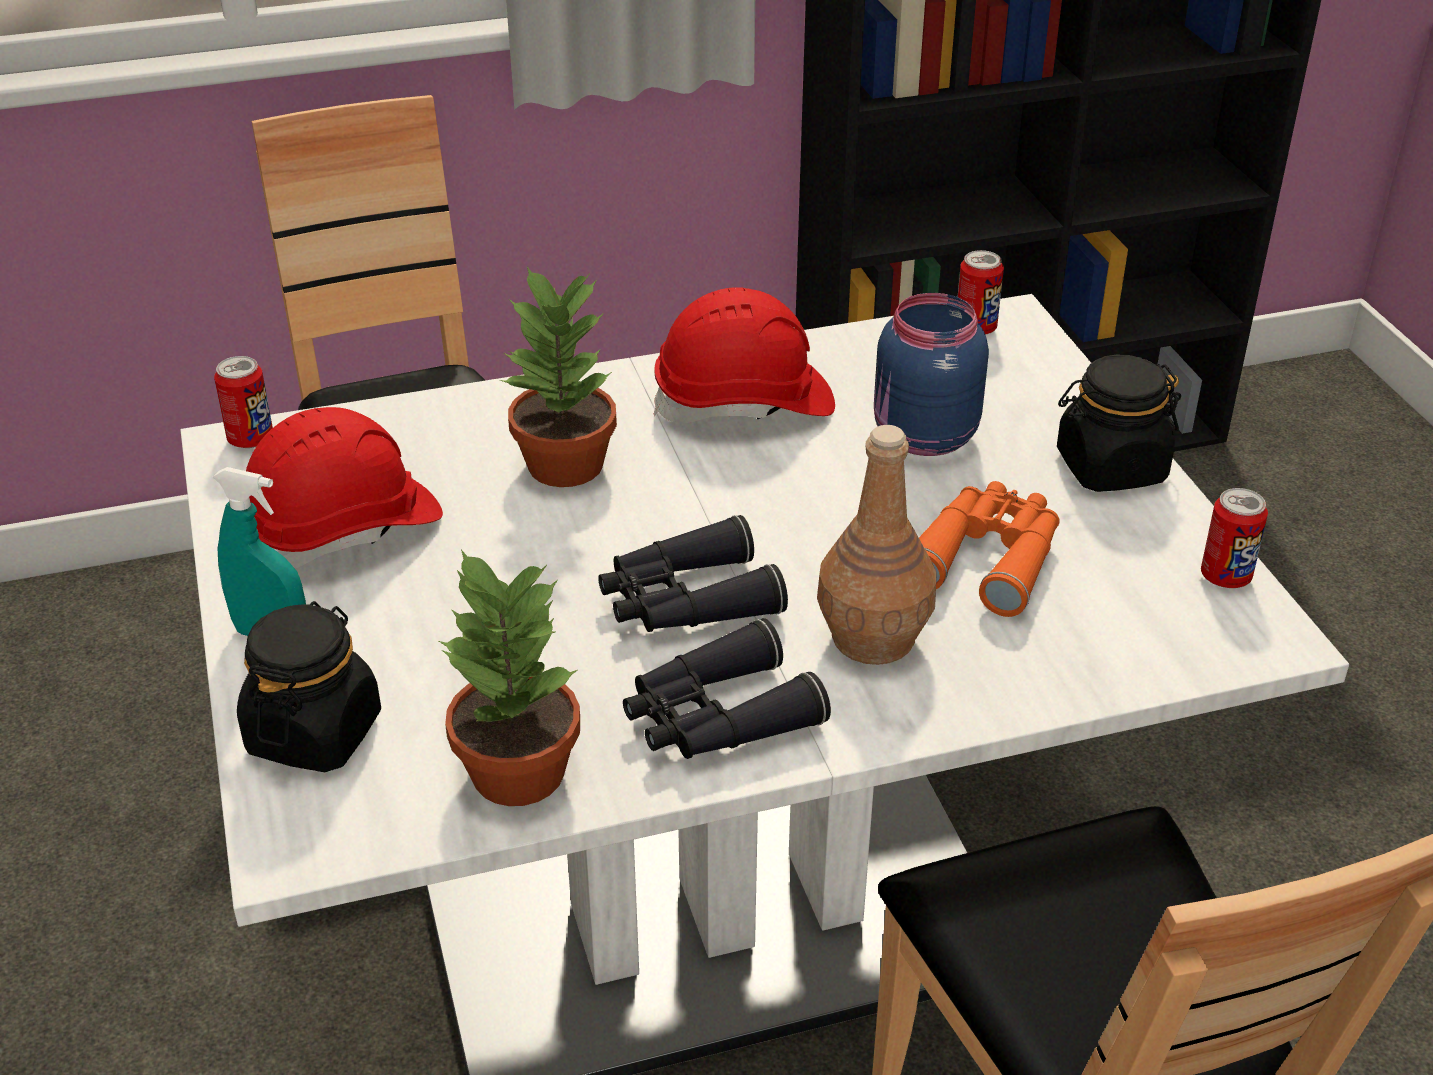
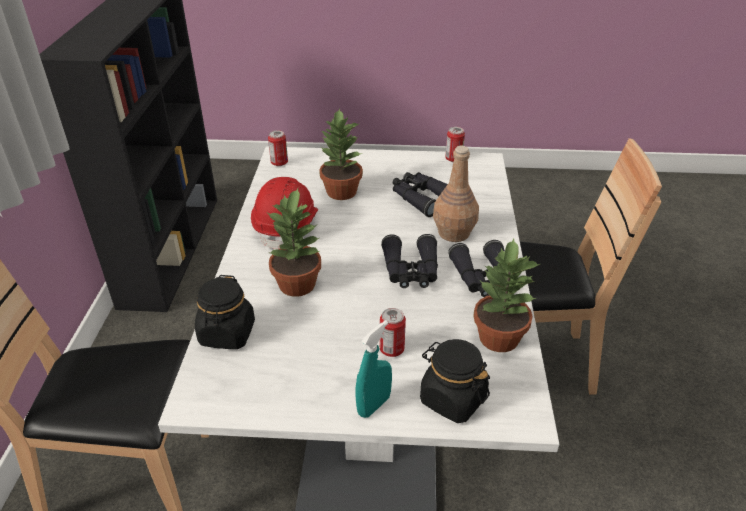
camera: 70 degrees left, 0 degrees up
can [214,356,273,448] -> can moved to [380,308,406,357]
red hard hat [246,407,443,569] -> none
blue jar [874,293,989,456] -> potted plant [319,108,363,200]
orange binoculars [919,481,1060,617] -> black binoculars [393,172,448,217]
black jar [1057,354,1181,492] -> black jar moved to [195,275,255,349]

